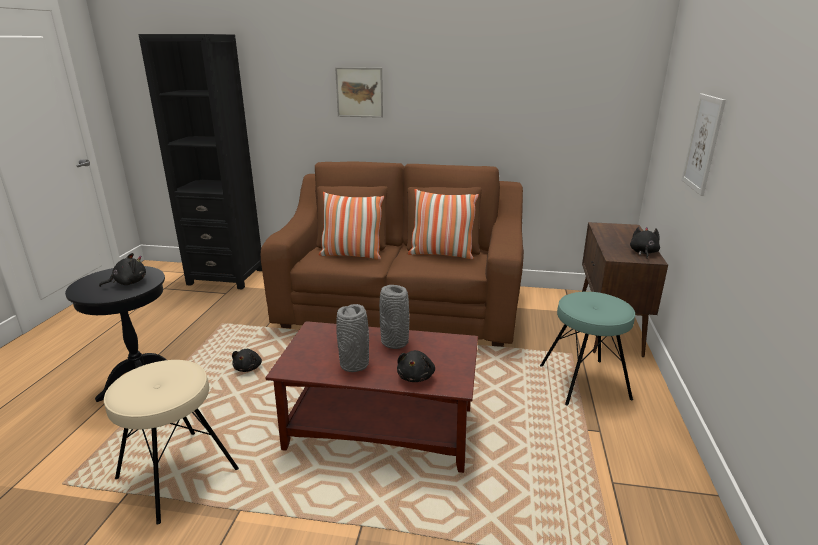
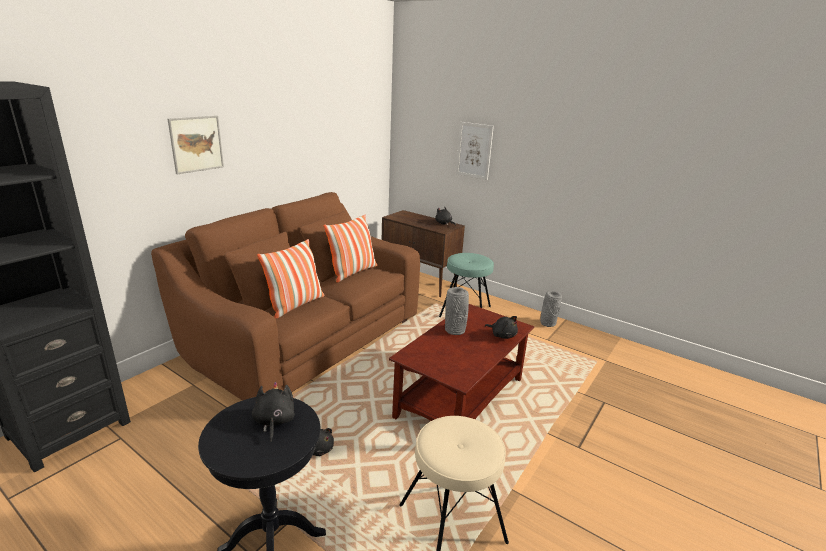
camera: 65 degrees left, 0 degrees up
grey vase [336,304,369,372] -> grey vase moved to [540,291,562,327]

